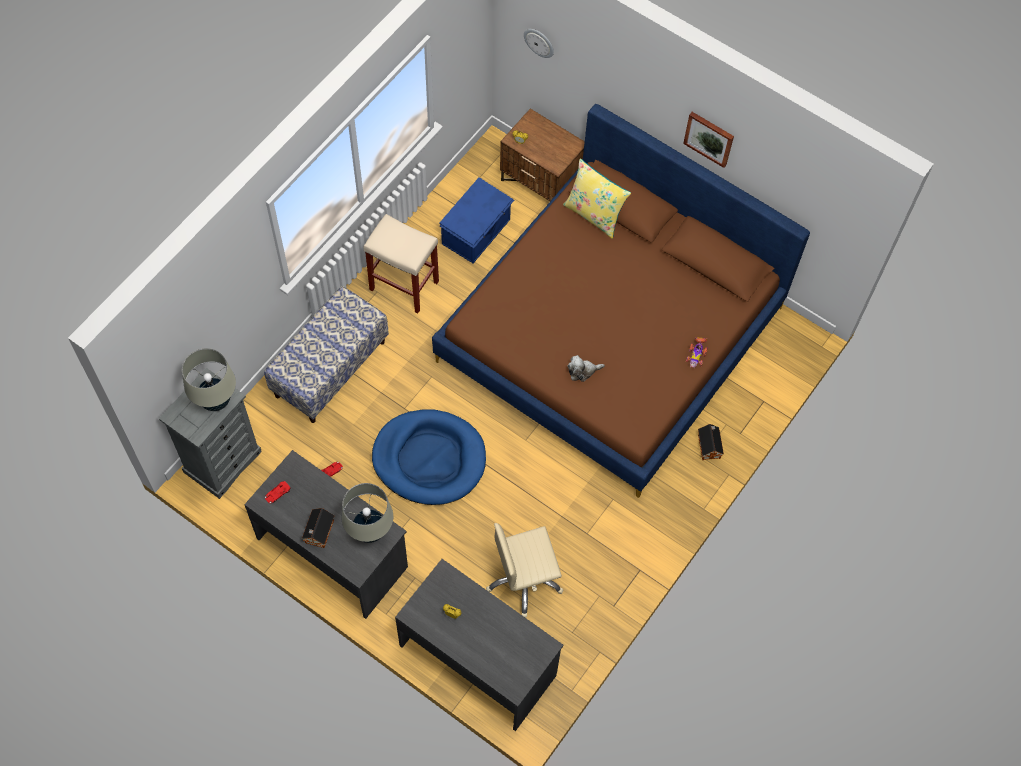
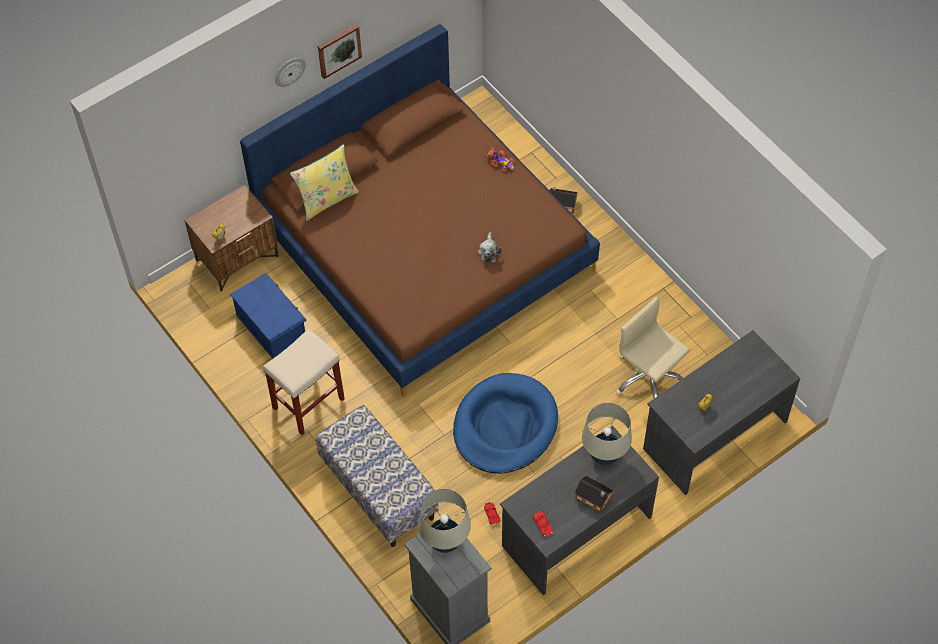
camera: 70 degrees left, 5 degrees down
beige office chair [486,523,564,618] -> beige office chair turned 135 degrees clockwise [616,296,690,398]
wall clock [524,29,554,58] -> wall clock moved to [275,58,306,87]

